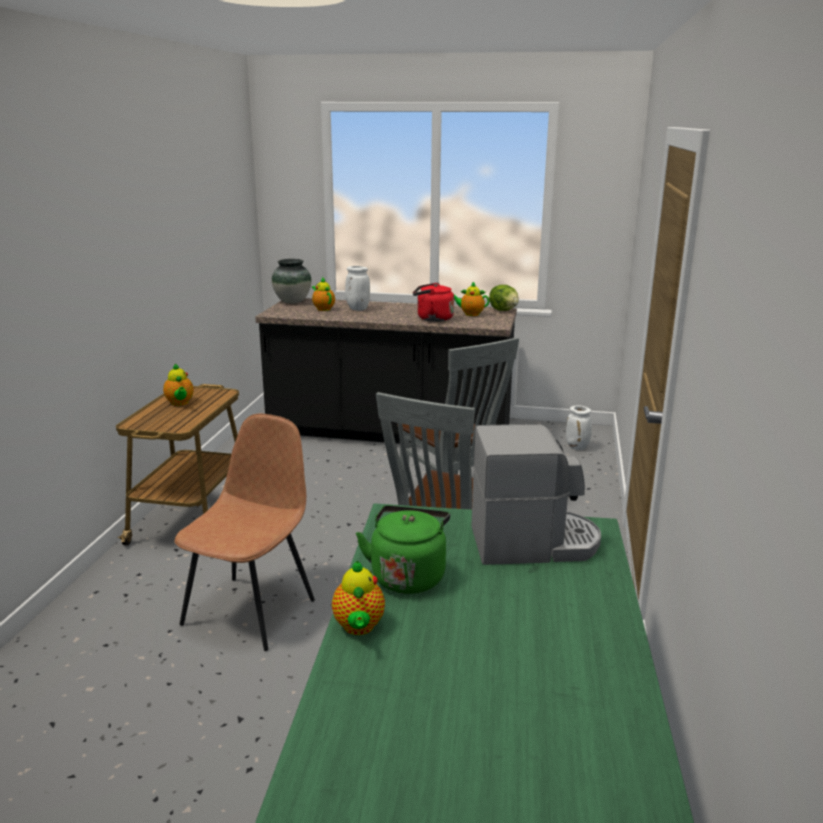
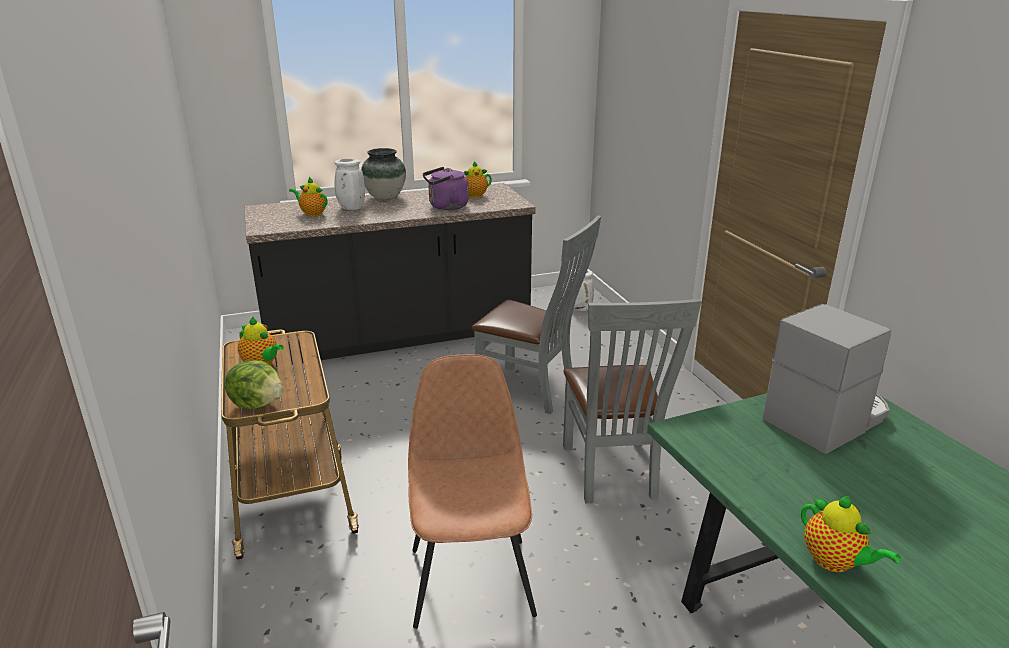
camera: 30 degrees left, 5 degrees up
vase [272,259,311,304] -> vase moved to [361,148,406,200]
green kettle [356,505,450,594] -> none
red kettle [413,282,454,322] -> purple kettle [423,167,469,210]
lettuce [489,285,519,311] -> lettuce moved to [224,360,283,409]

